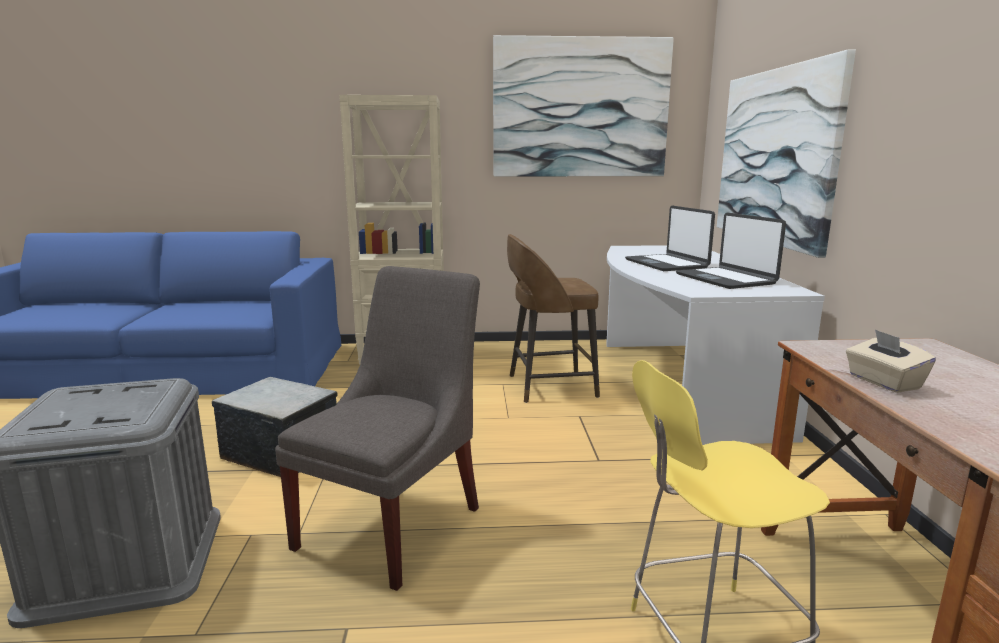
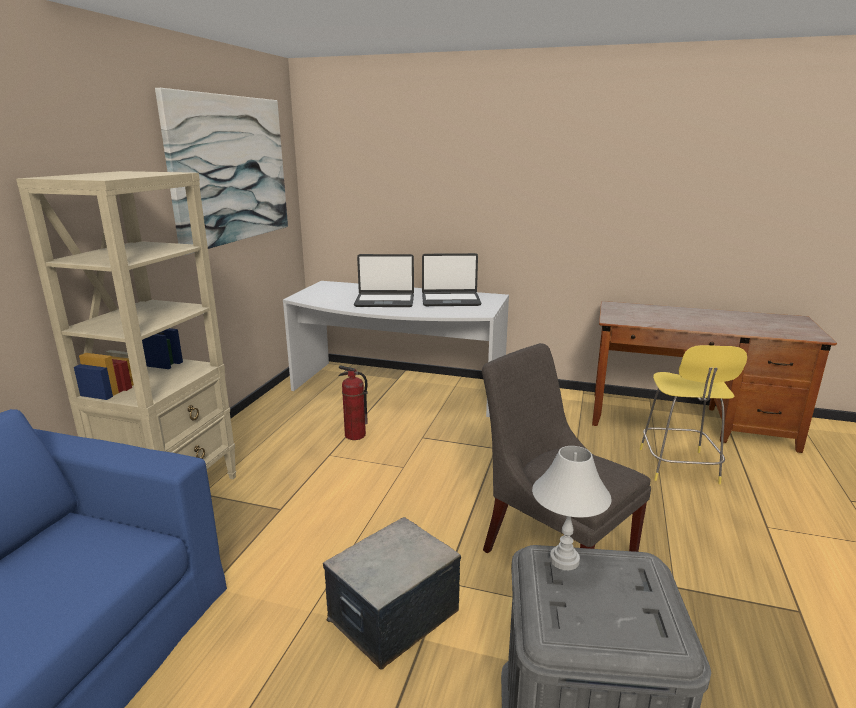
camera: 70 degrees left, 5 degrees up
brown stool [507,234,600,403] -> fire extinguisher [339,366,368,440]
picture [717,49,856,258] -> none
beige tissue box [846,329,936,393] -> none
none -> white table lamp [532,446,612,570]

